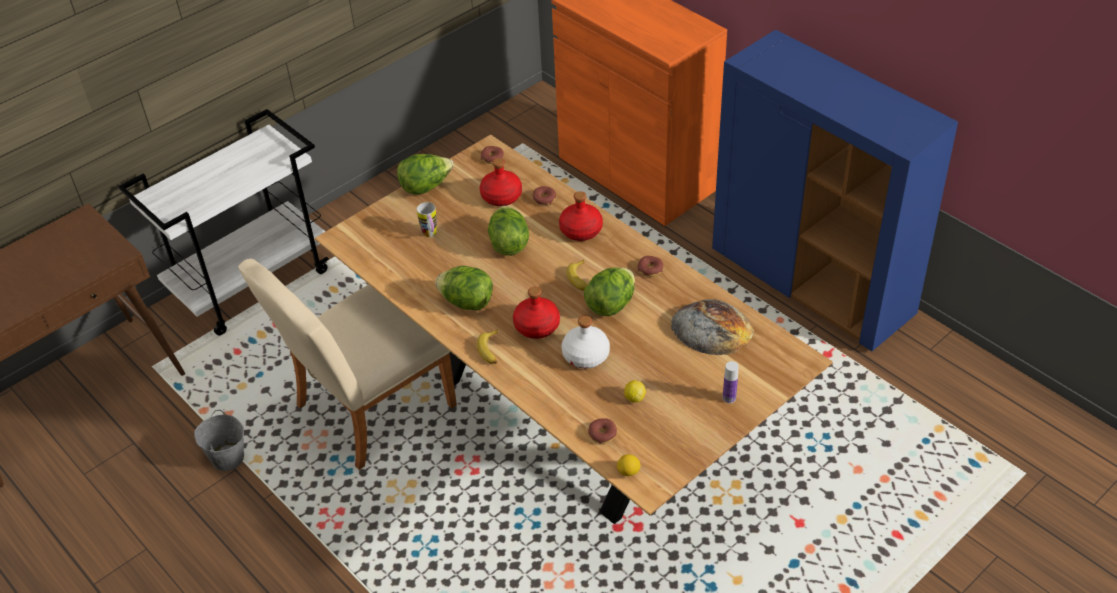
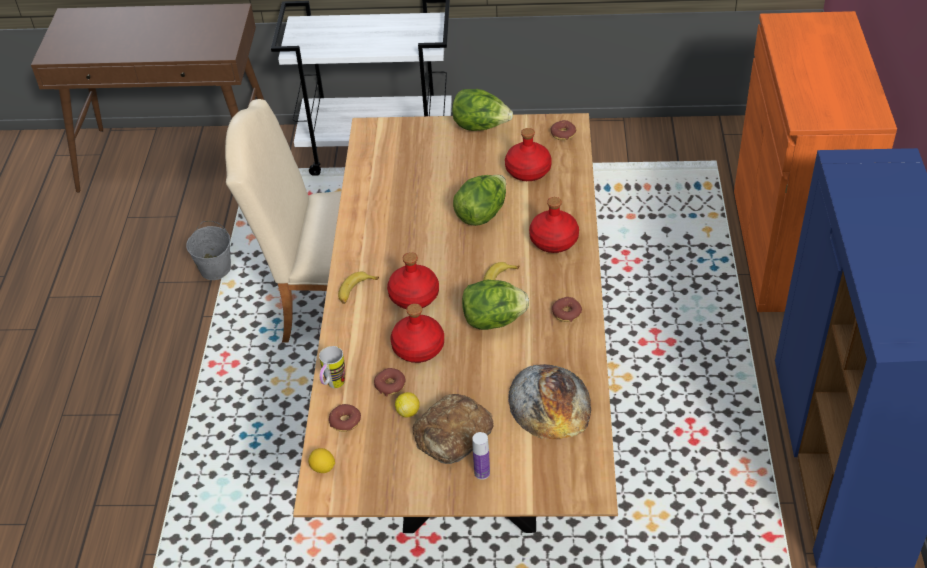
camera: 45 degrees right, 0 degrees up
mug [417,202,437,237] -> mug moved to [319,346,345,388]
lettuce [436,266,493,311] -> none
donut [532,186,556,205] -> donut moved to [374,368,405,396]
white bottle [562,316,610,369] -> red bottle [391,304,444,363]
none -> bread [412,394,494,464]

